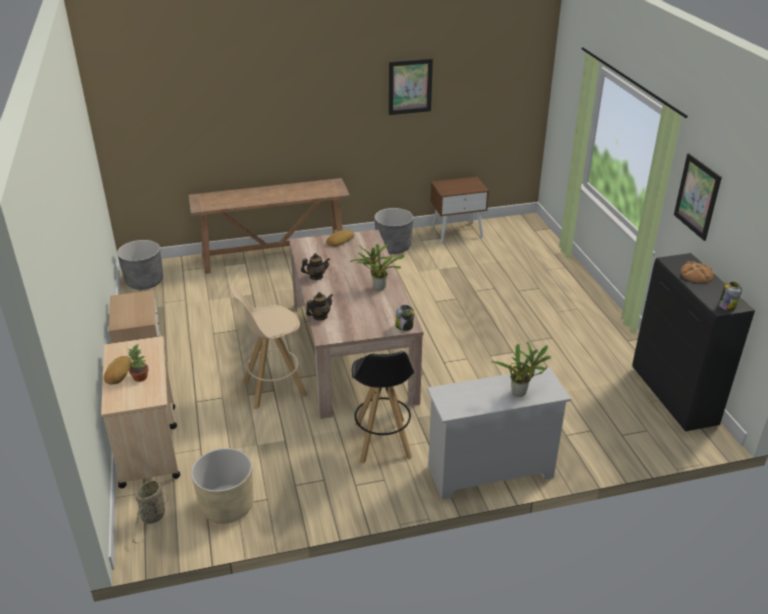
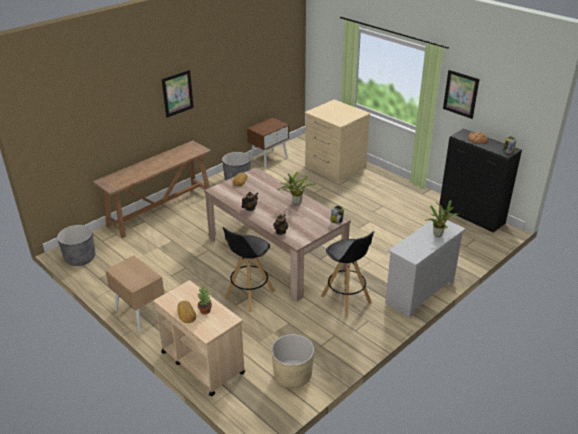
camera: 30 degrees left, 0 degrees up
basket [132,477,168,544] -> none
beige stool [229,284,308,409] -> black stool [223,227,275,312]
picture [389,59,433,115] -> picture moved to [162,70,194,118]
none -> beige dresser [304,99,370,182]

